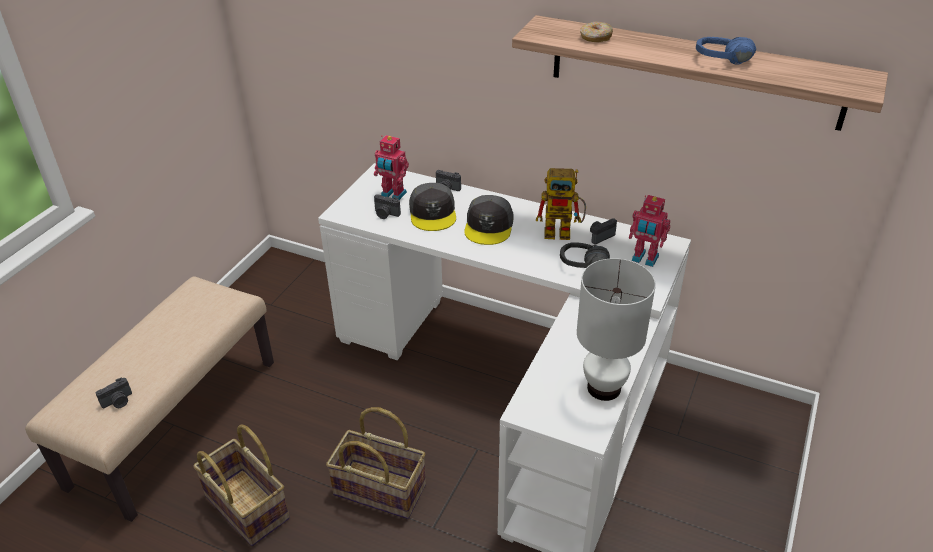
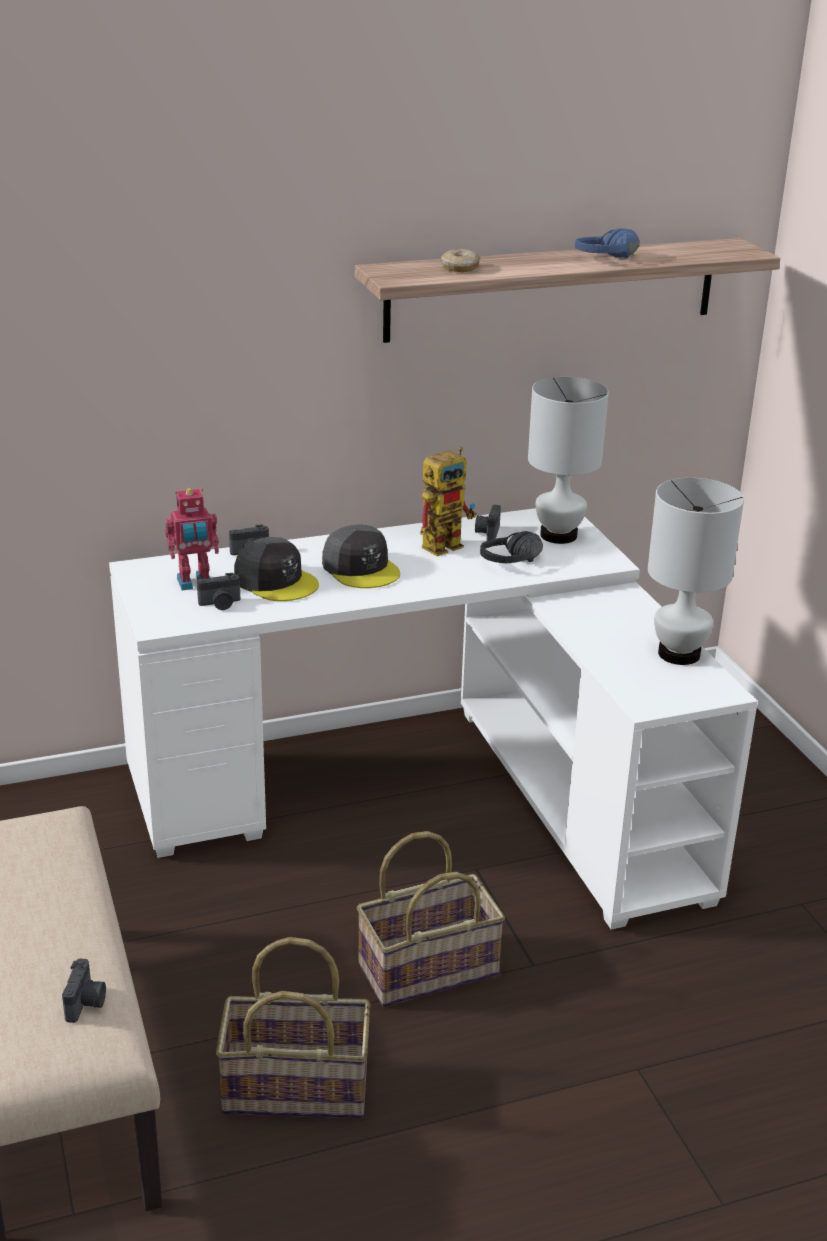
camera: 45 degrees left, 10 degrees down
toy robot [629,195,670,267] -> white table lamp [528,377,609,544]

